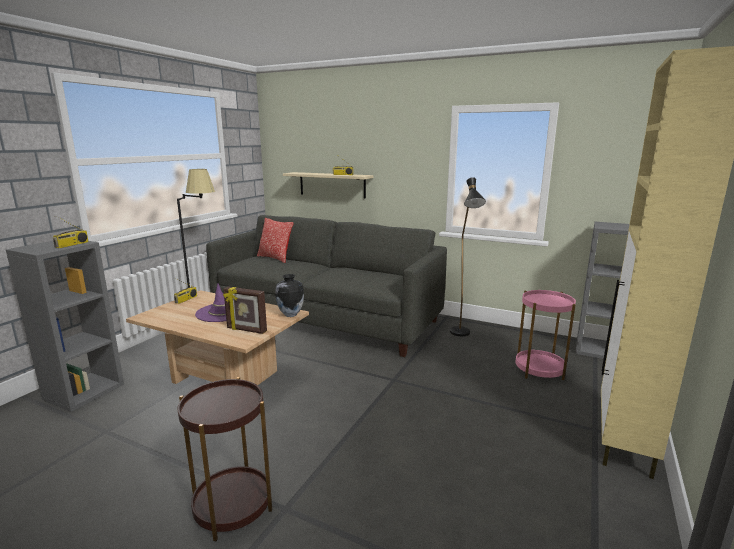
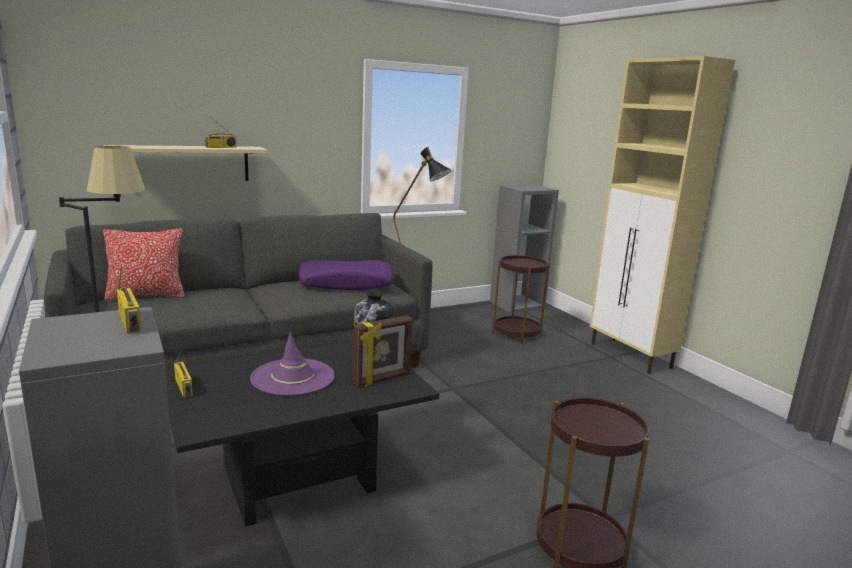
camera: 55 degrees left, 0 degrees up
beige coffee table [126,290,309,386] -> black coffee table [165,342,439,527]
pink side table [516,290,576,380] -> brown side table [492,254,550,343]
none -> purple pillow [298,260,393,290]

